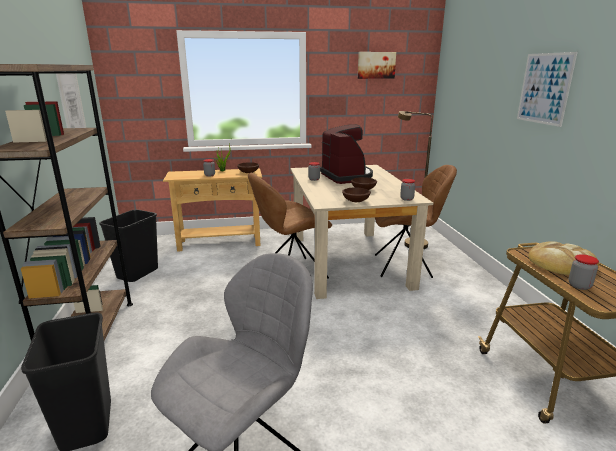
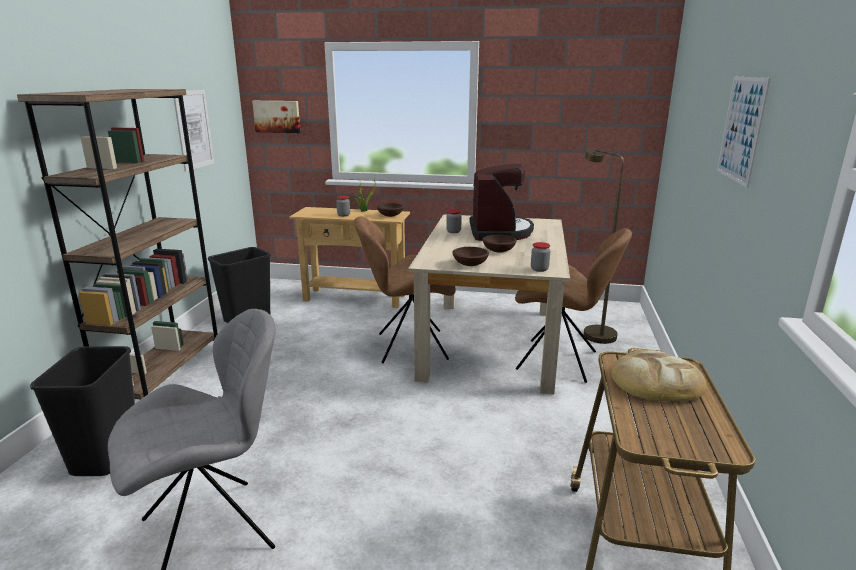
camera: 20 degrees right, 0 degrees up
picture [358,52,396,79] -> picture moved to [252,101,300,133]
jar [569,254,599,290] -> none

